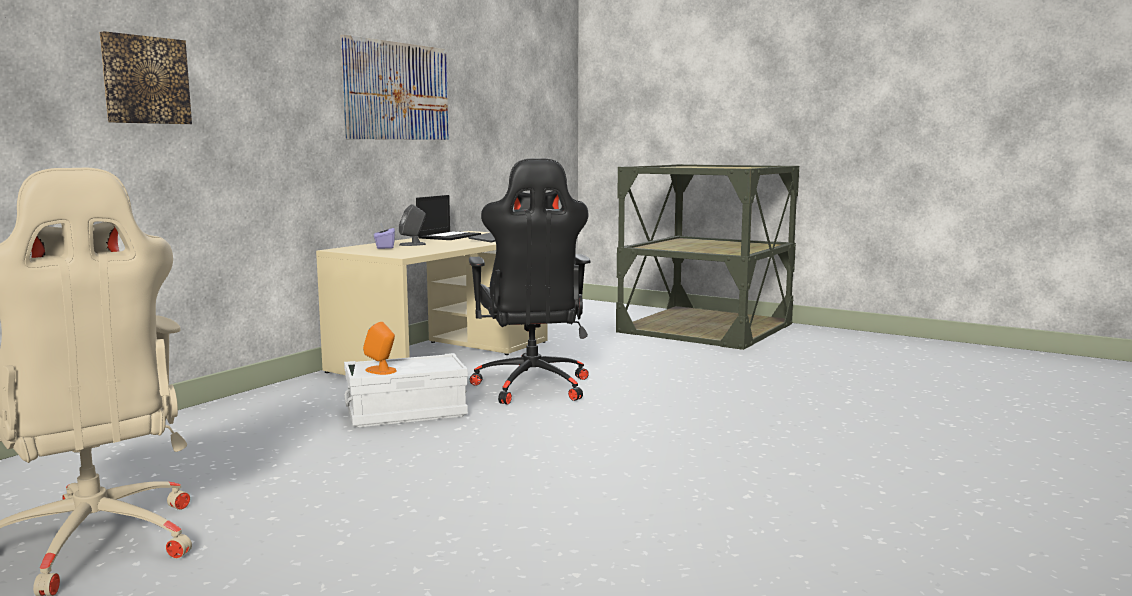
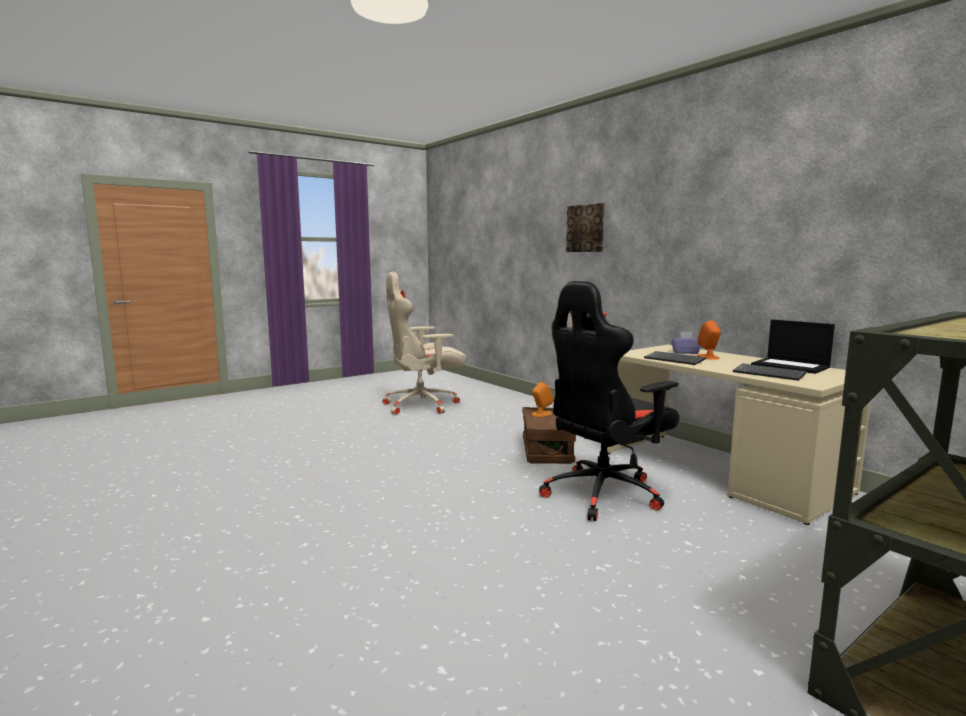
camera: 110 degrees right, 0 degrees up
picture [340,35,449,140] -> none
white storage box [344,353,468,427] -> brown storage box [522,407,576,464]
grey speaker [399,204,426,246] -> orange speaker [697,321,721,360]
black office chair [469,159,590,405] -> black office chair turned 45 degrees counterclockwise [539,281,679,521]
none -> keyboard [644,351,706,365]

